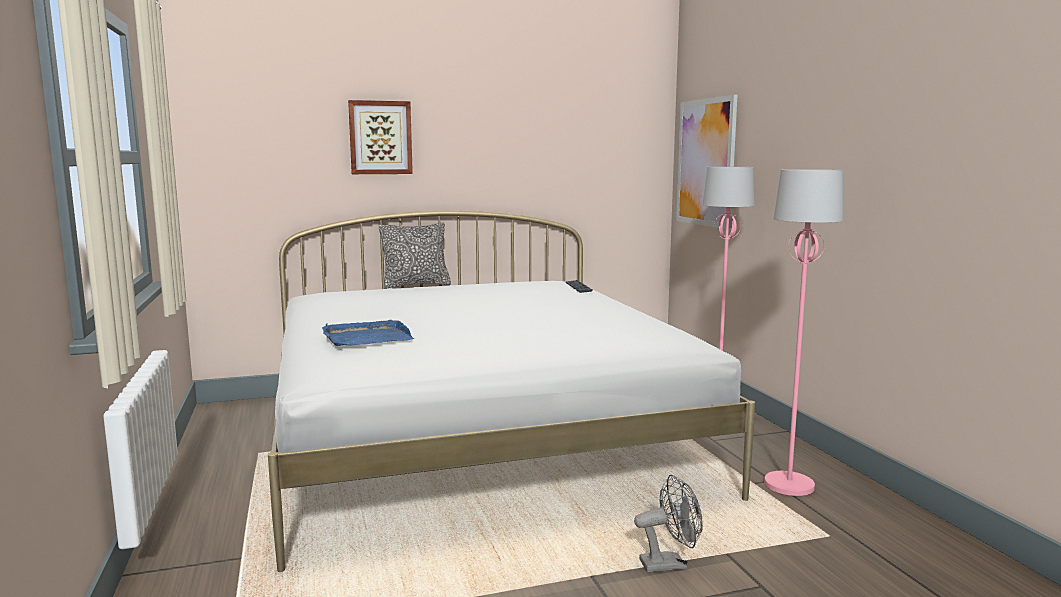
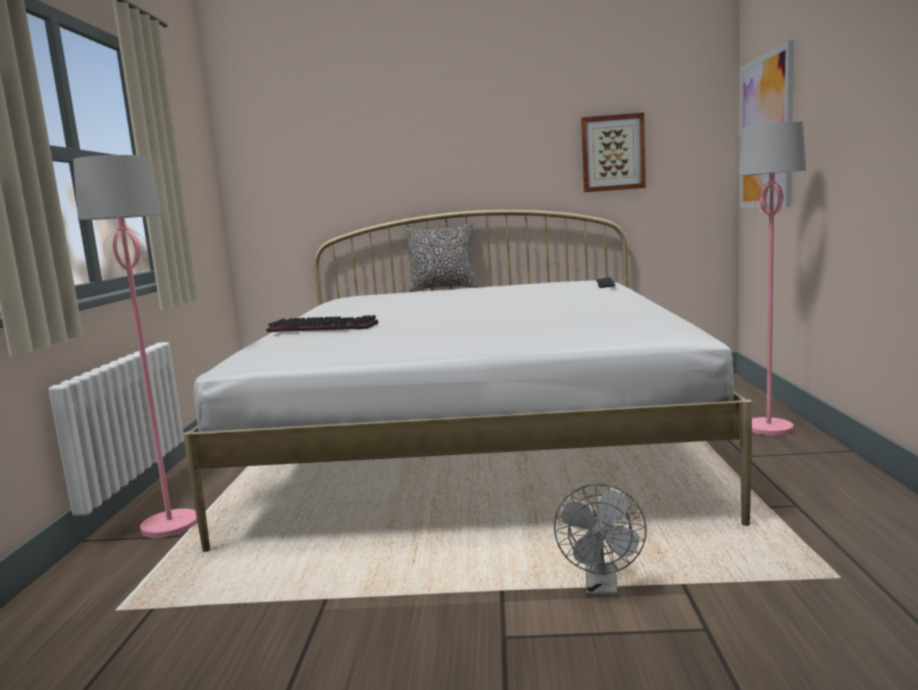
camera: 20 degrees right, 0 degrees up
blue tray [322,320,414,346] -> keyboard [266,315,378,332]
picture [348,100,413,174] -> picture moved to [581,112,646,192]
grey fan [634,475,703,572] -> grey fan turned 90 degrees clockwise [554,484,647,596]
pink floor lamp [764,169,843,496] -> pink floor lamp moved to [73,155,197,538]

